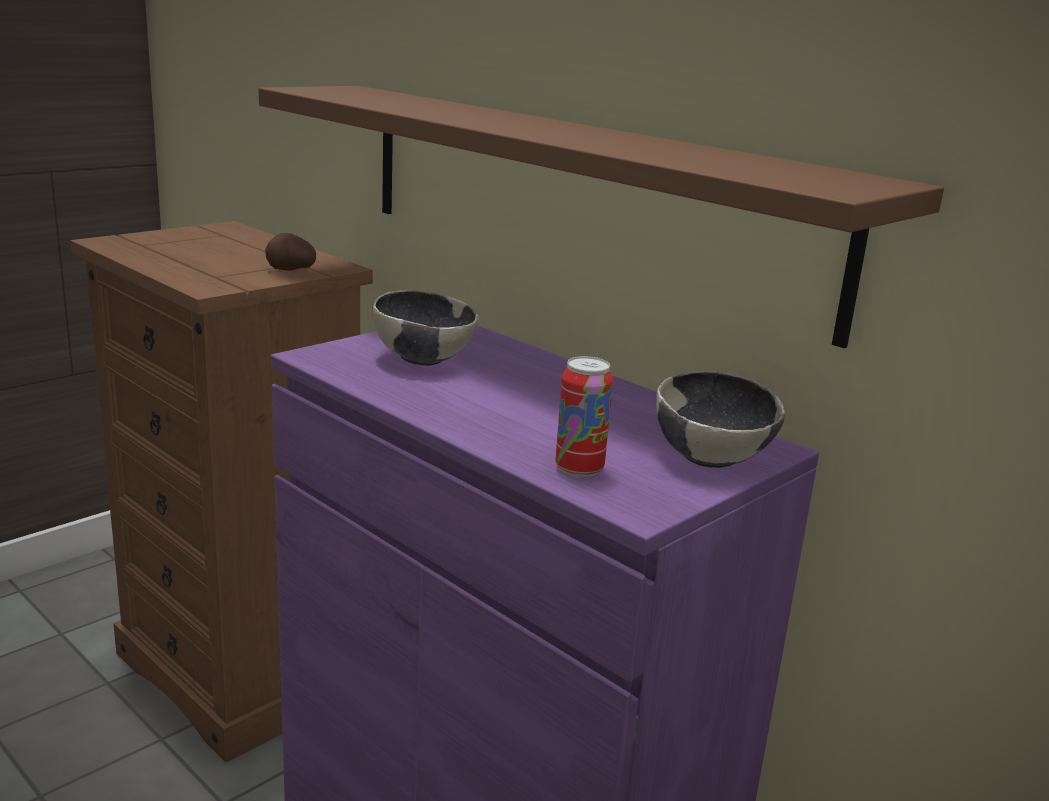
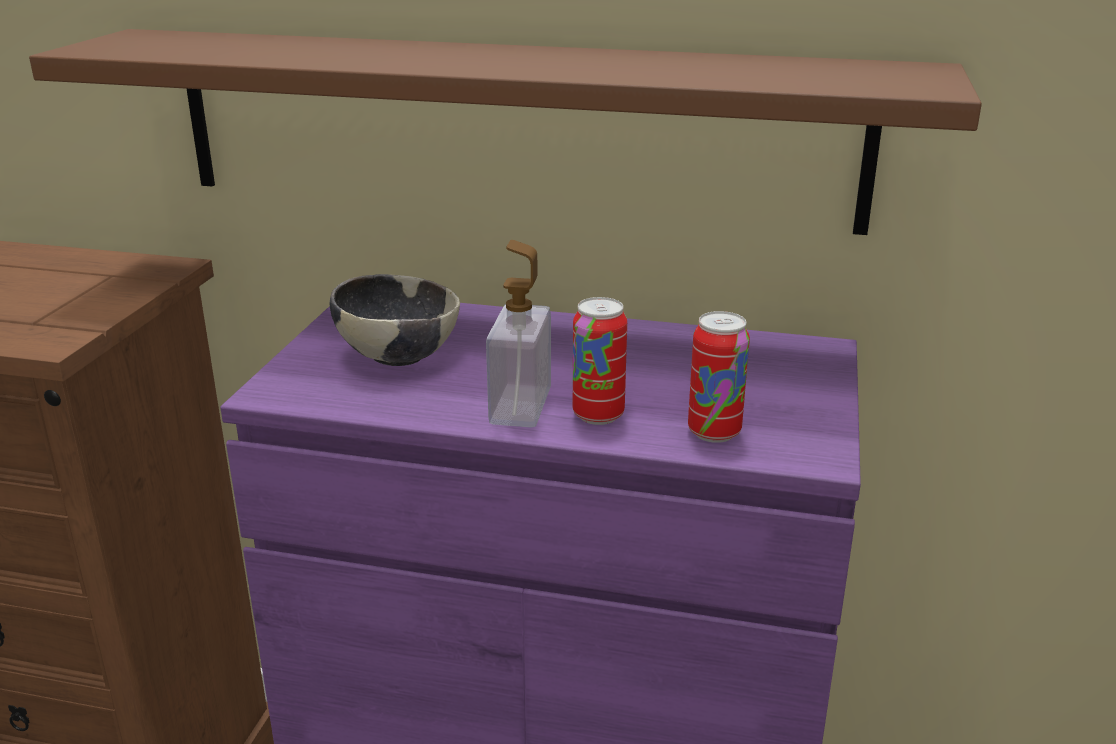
camera: 30 degrees left, 5 degrees up
potato [265,233,316,271] -> none
bowl [656,371,785,468] -> none
none -> soap dispenser [486,240,551,428]
none -> can [573,297,627,425]

